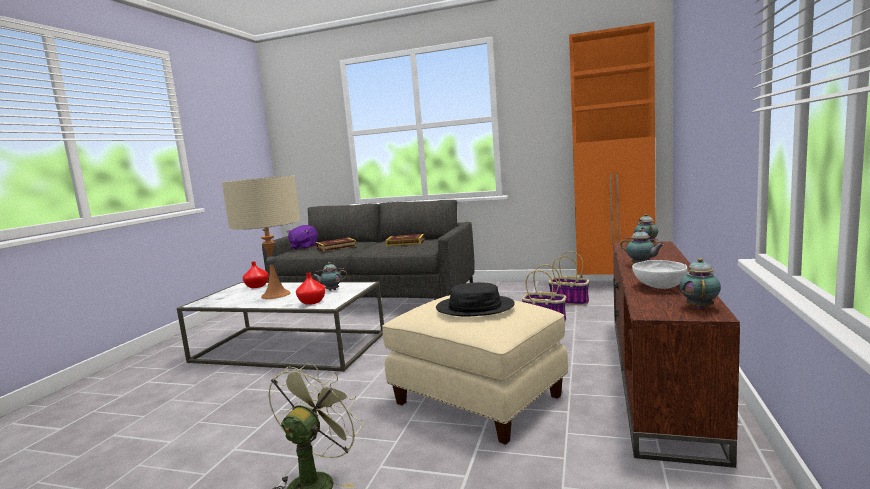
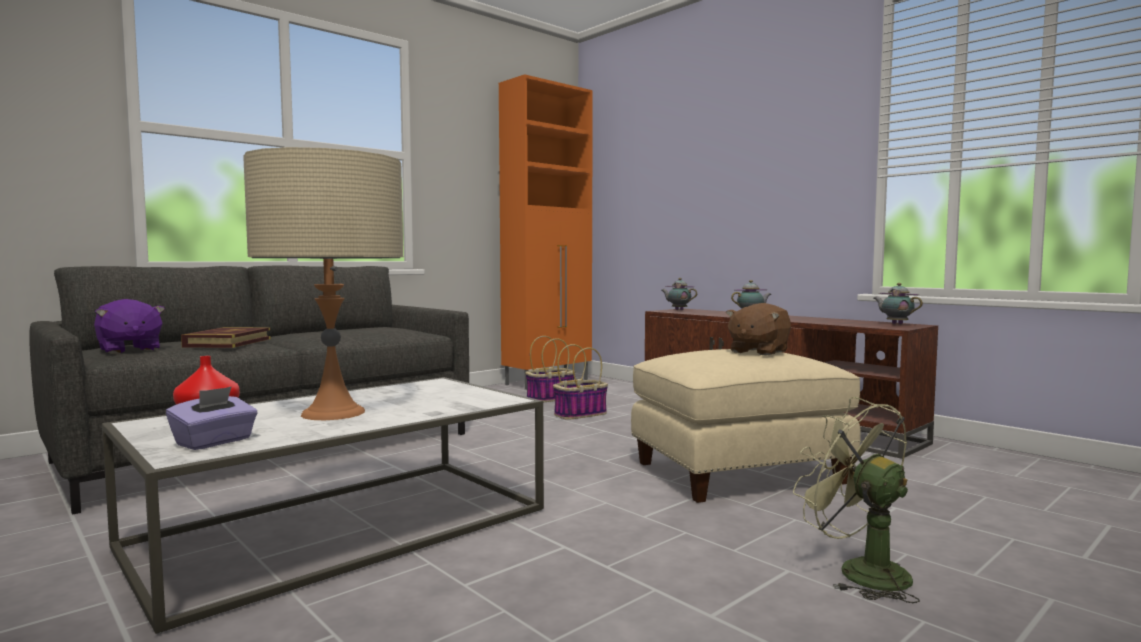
camera: 60 degrees left, 5 degrees down
red vase [296,273,326,305] -> none
teapot [312,262,347,291] -> none
book [385,234,425,246] -> none
black hat [436,282,515,316] -> brown plush toy [726,303,791,356]
white bowl [632,260,688,289] -> none
none -> purple tissue box [166,386,258,450]

